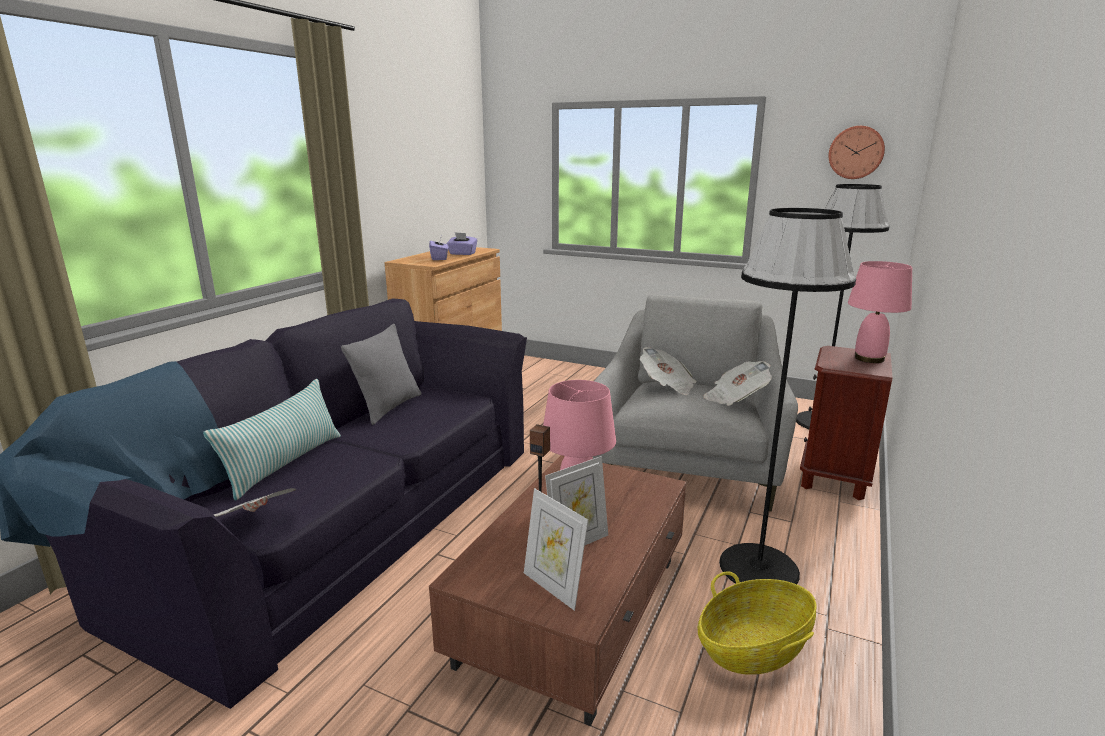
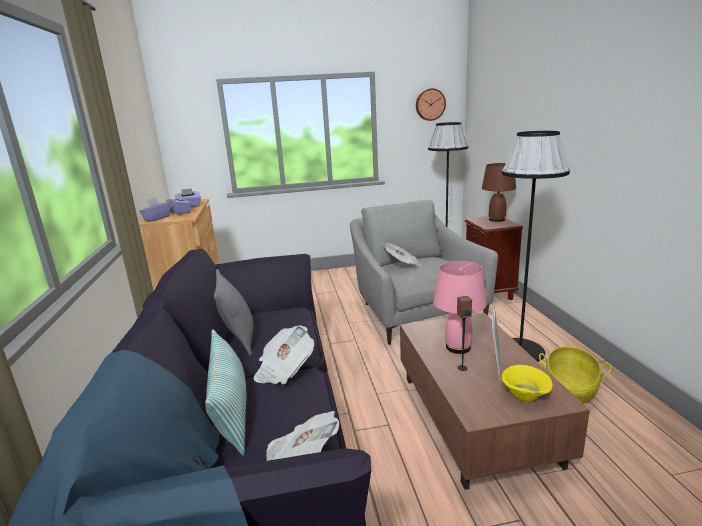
camera: 35 degrees left, 0 degrees up
picture frame [524,488,588,611] -> yellow bowl [502,365,553,401]
newspaper [704,361,772,406] -> newspaper moved to [253,325,314,385]
pink table lamp [848,261,912,363] -> brown table lamp [482,163,516,222]
none -> purple tissue box [139,198,170,221]

